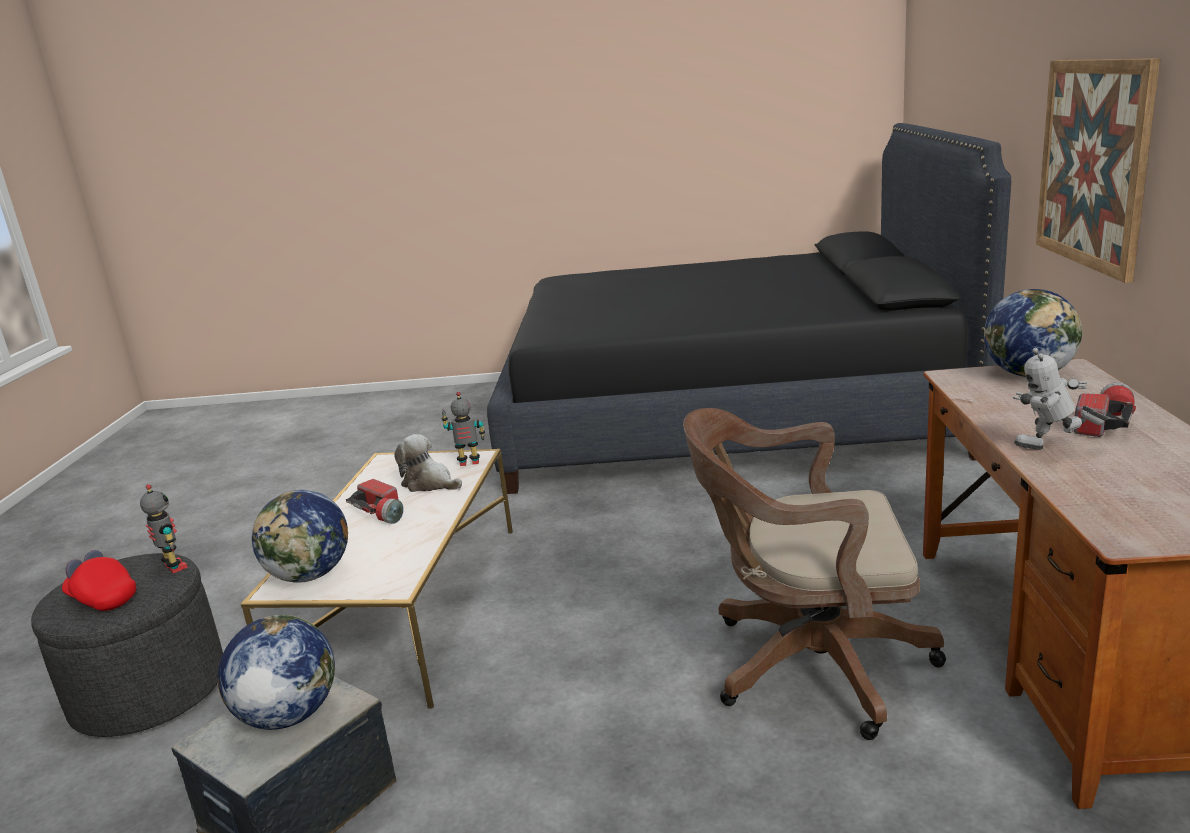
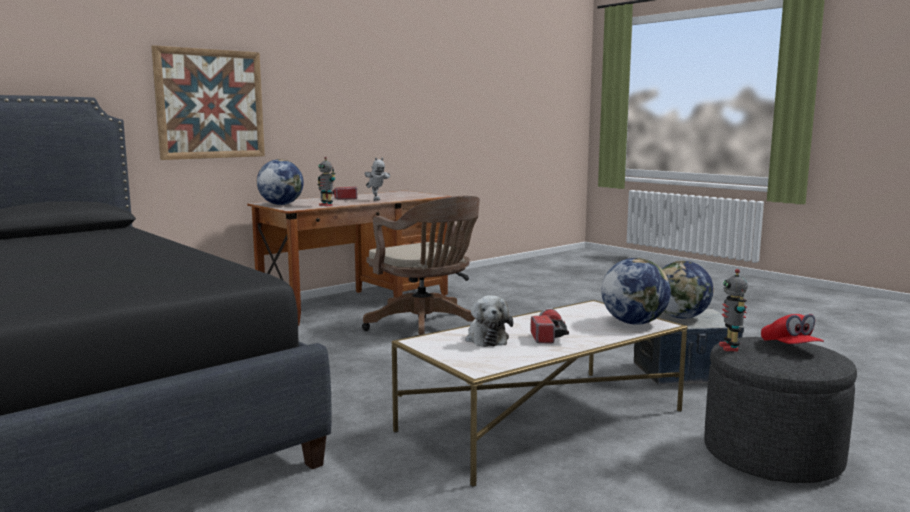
camera: 135 degrees left, 10 degrees down
toy robot [442,392,485,466] -> toy robot moved to [317,157,336,206]

